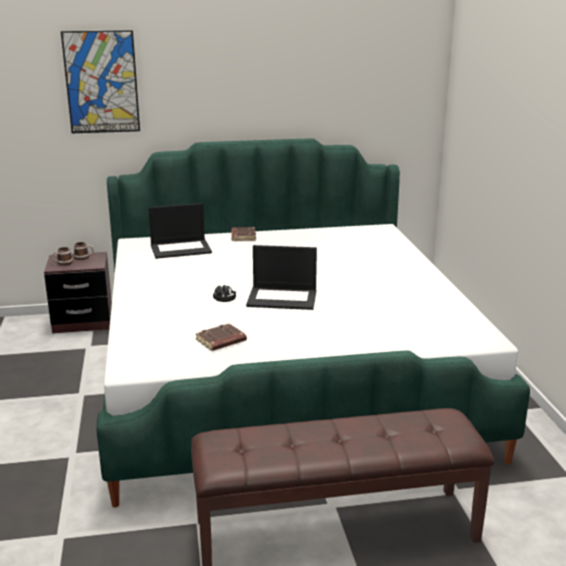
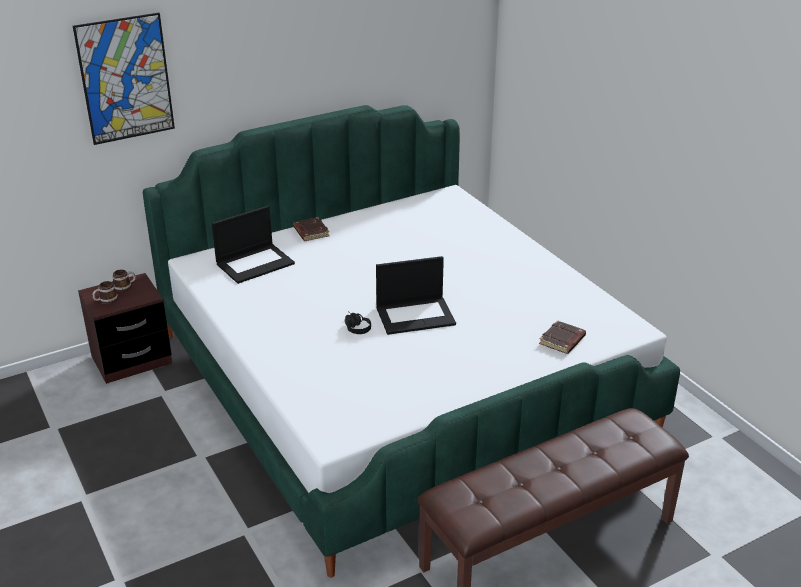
camera: 20 degrees left, 10 degrees up
brown book [195,323,247,351] -> brown book moved to [539,320,586,354]

